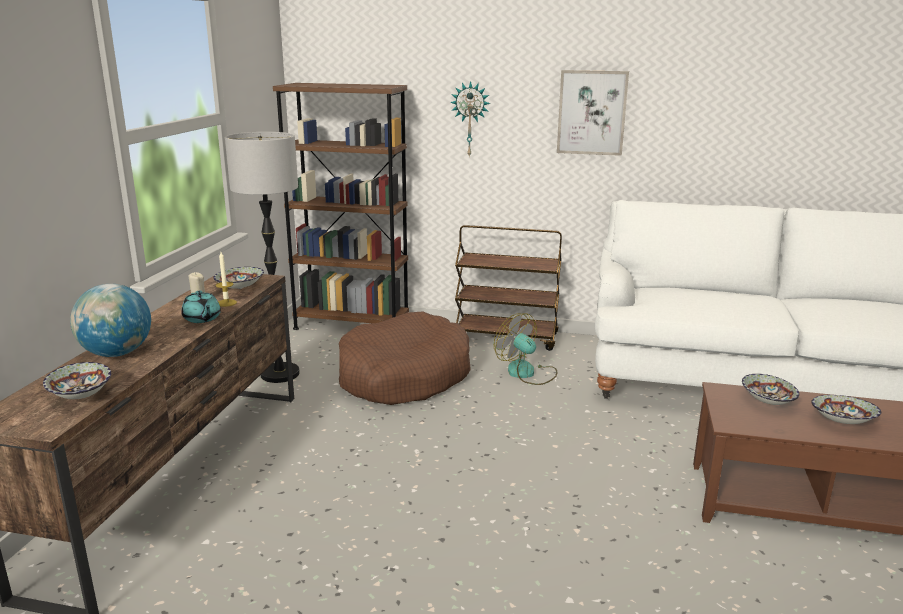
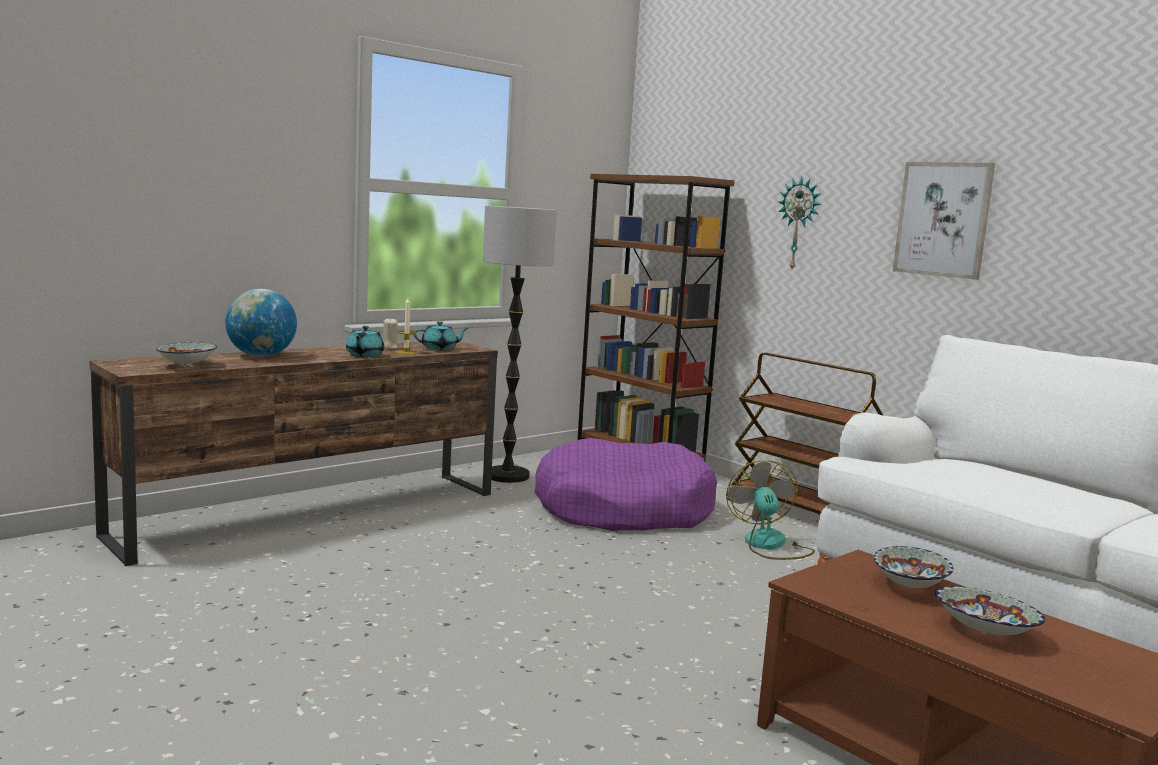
camera: 35 degrees right, 10 degrees down
bowl [213,267,264,289] -> turquoise teapot [413,321,468,350]
brown dog bed [339,311,471,405] -> purple dog bed [534,438,717,531]

